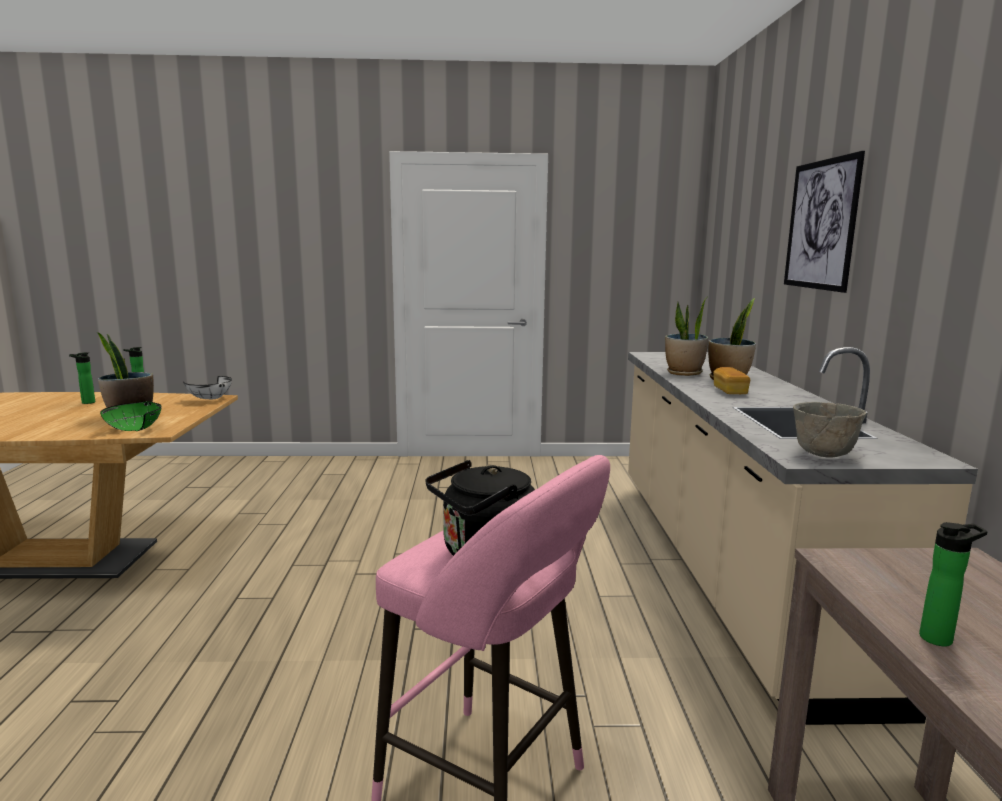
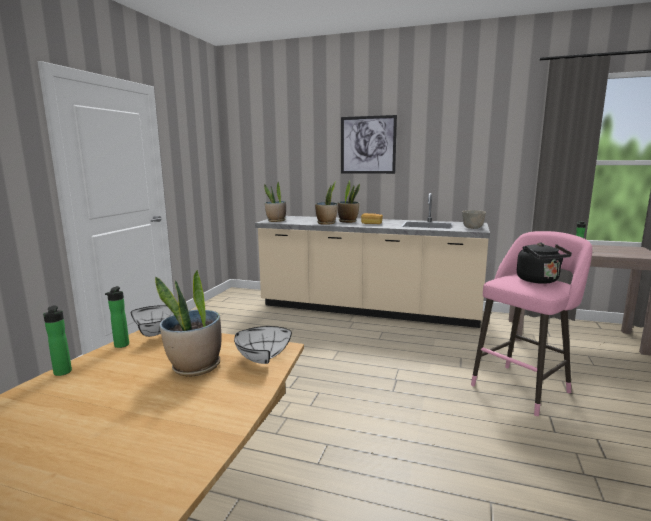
camera: 70 degrees left, 0 degrees up
bottle [69,352,95,404] -> bottle moved to [105,286,129,348]
green bowl [100,401,162,431] -> white bowl [234,326,292,364]
none -> potted plant [264,181,286,222]

